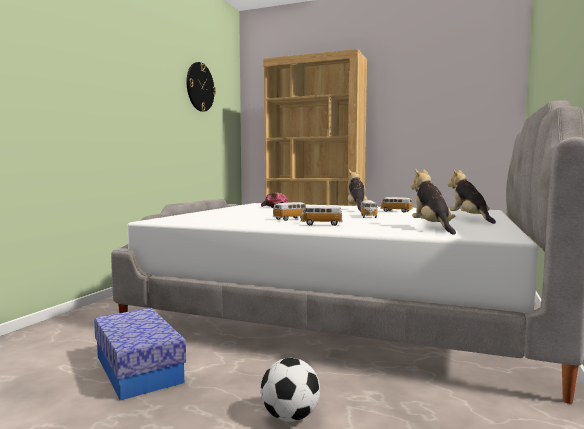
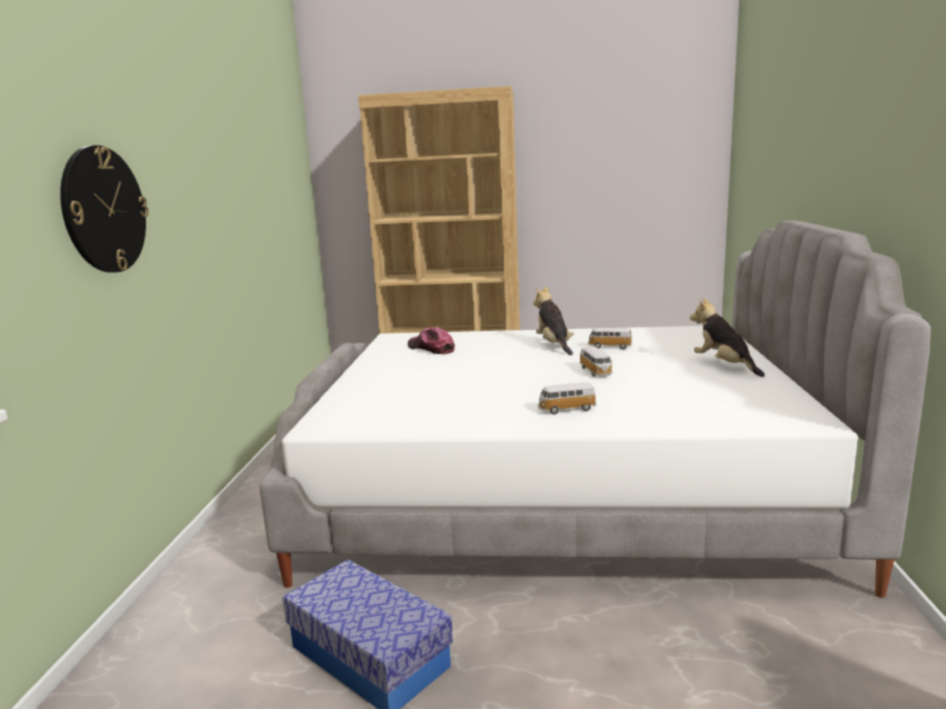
camera: 15 degrees left, 10 degrees up
wall clock [187,62,216,112] -> wall clock moved to [60,145,149,273]
football [261,358,320,422] -> none
toy car [272,202,306,221] -> none
plush toy [411,168,456,235] -> none

